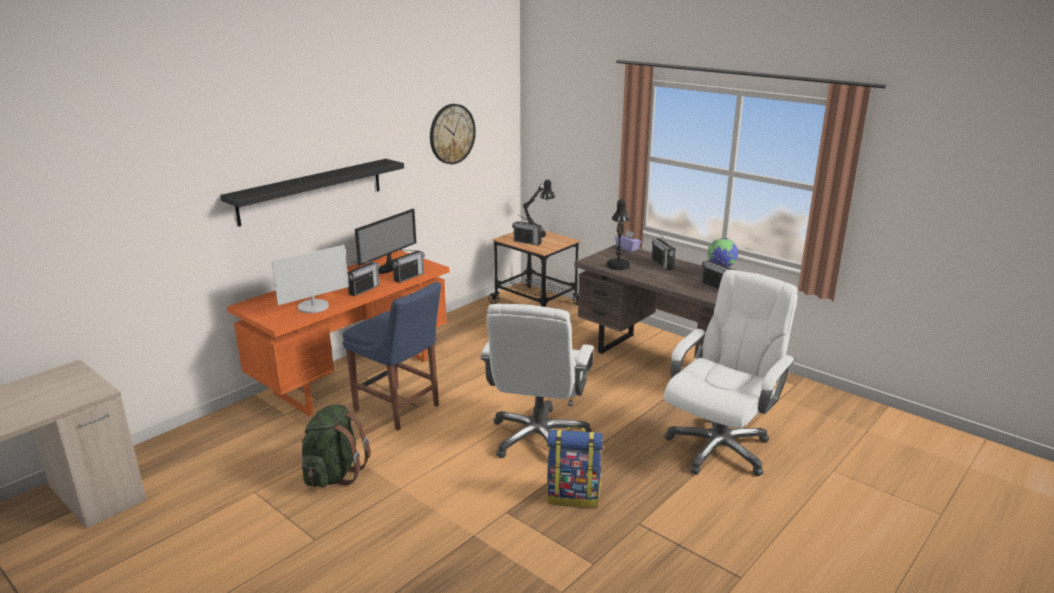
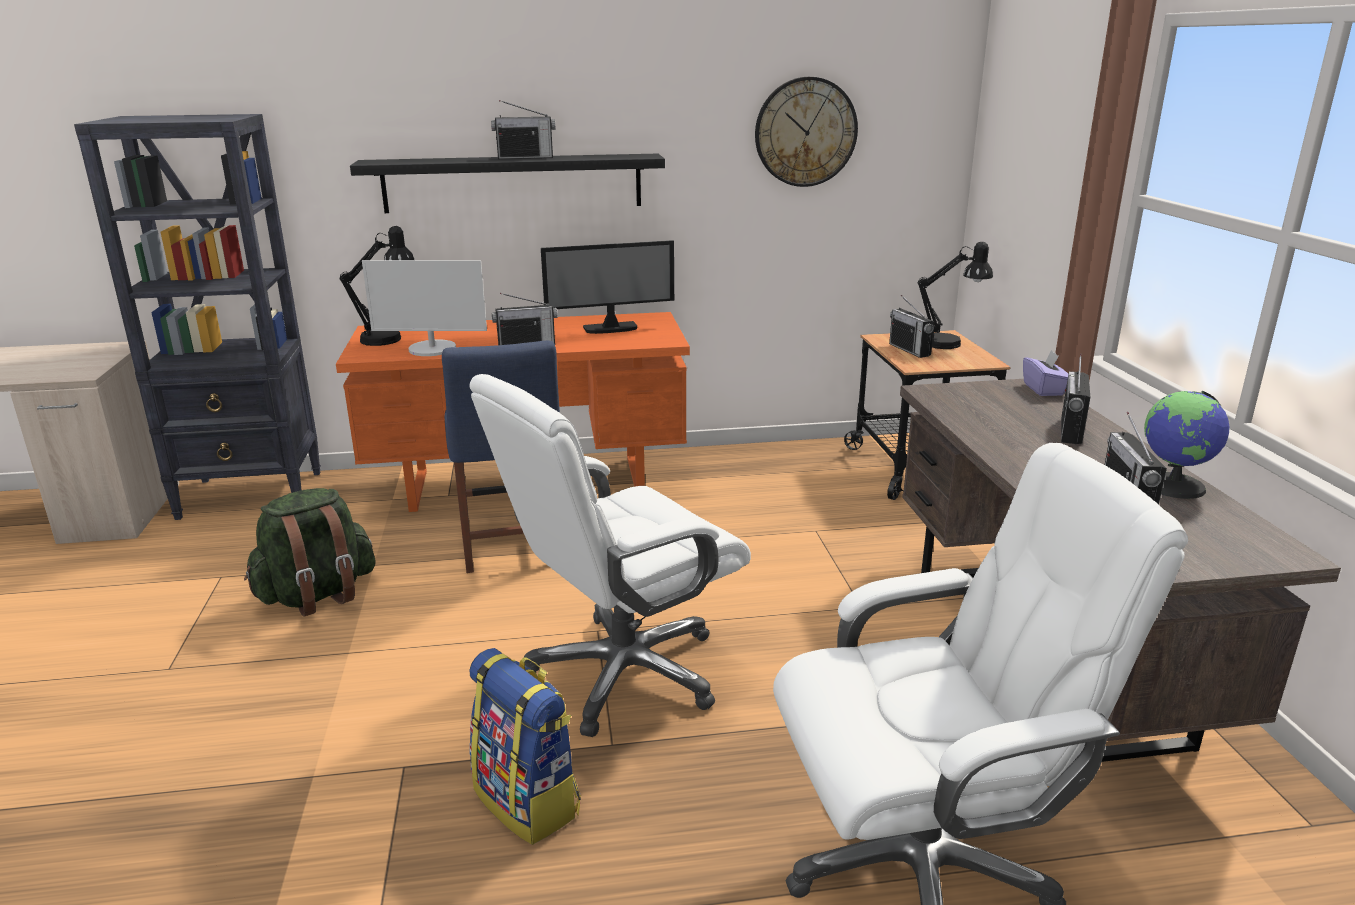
camera: 40 degrees right, 0 degrees up
radio [392,249,425,283] -> radio moved to [491,100,555,159]
black table lamp [607,199,630,270] -> black table lamp moved to [339,226,414,346]
none -> black bookcase [74,114,321,520]

